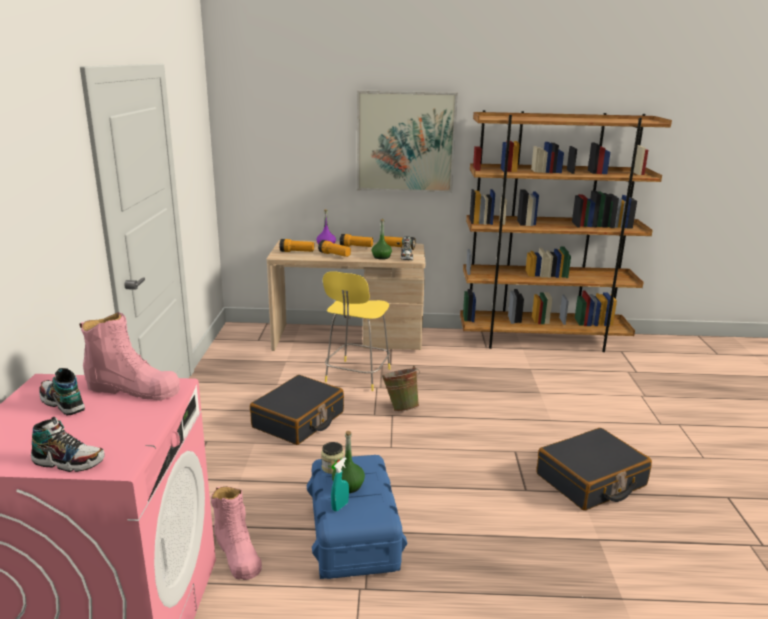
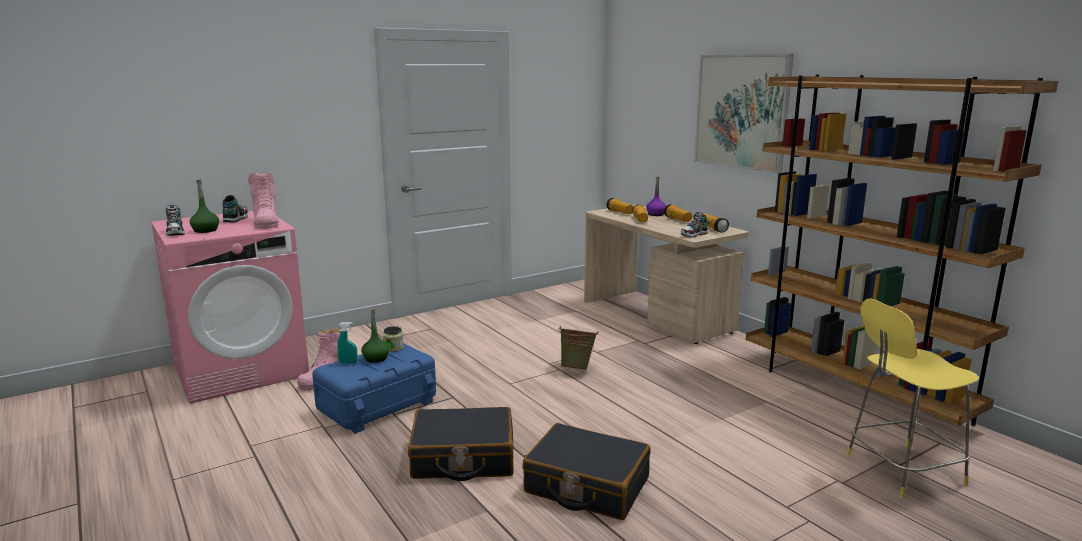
camera: 55 degrees right, 5 degrees down
black suitcase [250,375,344,445] -> black suitcase moved to [408,407,513,481]
yellow stool [323,271,390,391] -> yellow stool moved to [846,298,979,498]
green bottle [372,219,392,260] -> green bottle moved to [189,180,219,233]

